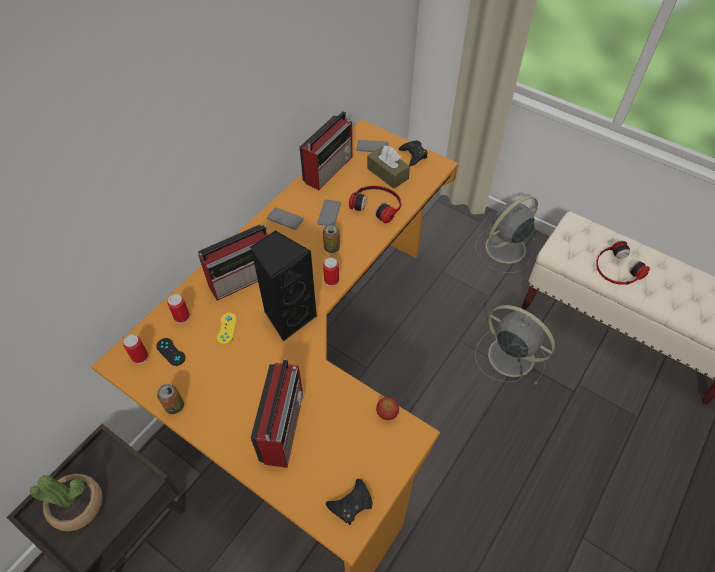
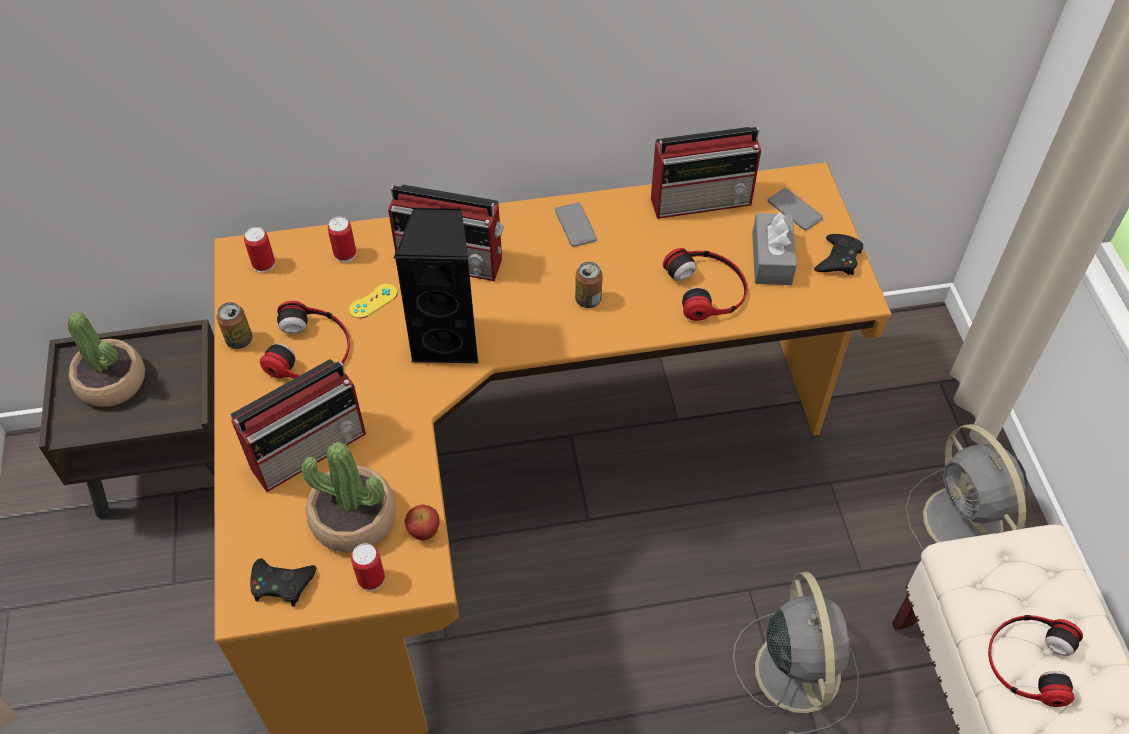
camera: 45 degrees right, 0 degrees up
black game controller [156,338,186,366] -> none
phone [318,199,341,226] -> none
can [323,257,339,287] -> can moved to [351,543,385,591]
brown tissue box [367,145,410,189] -> grey tissue box [752,211,797,285]
grey fan [475,196,538,273] -> grey fan turned 120 degrees counterclockwise [905,424,1027,550]
none -> headphones [260,301,350,379]
none -> potted plant [301,442,396,553]

